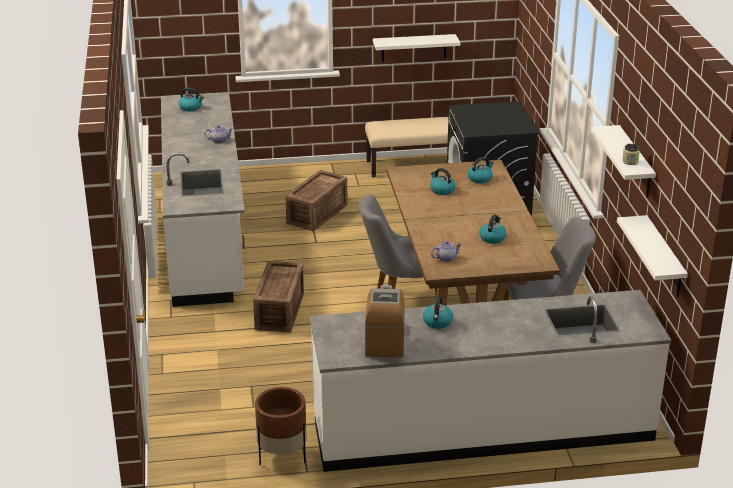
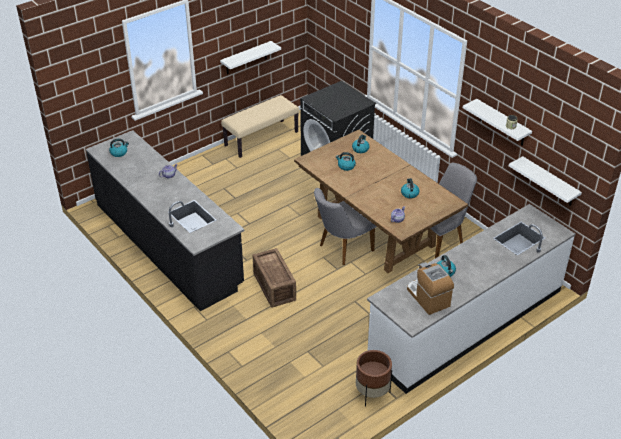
camera: 30 degrees left, 10 degrees up
white counter [161,92,245,307] -> black counter [86,130,244,311]
crate [285,170,347,231] -> none

